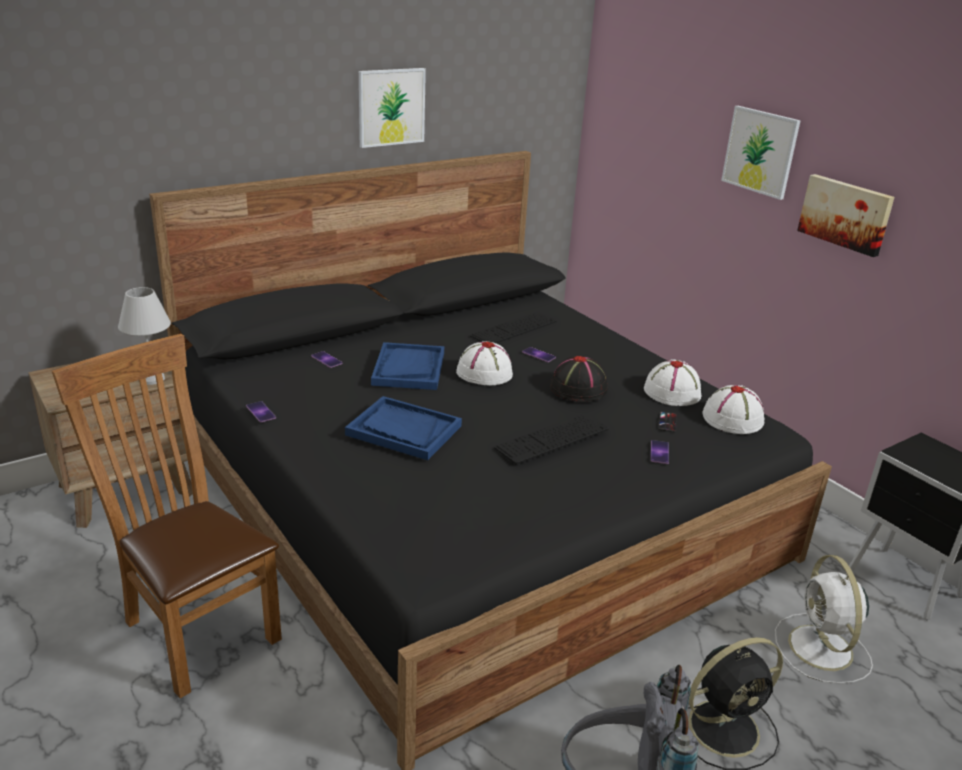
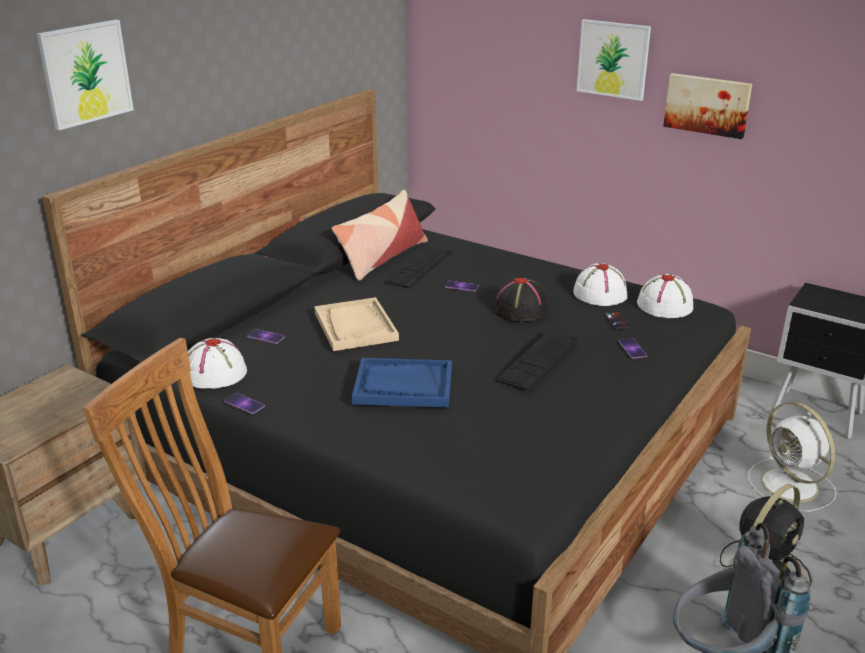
camera: 20 degrees left, 0 degrees up
white table lamp [118,287,171,385] -> none
picture [359,68,426,148] -> picture moved to [37,20,134,130]
blue tray [371,342,444,390] -> beige tray [314,297,399,351]
white hat [456,341,513,385] -> white hat moved to [188,338,247,389]
none -> pillow [332,190,428,280]

